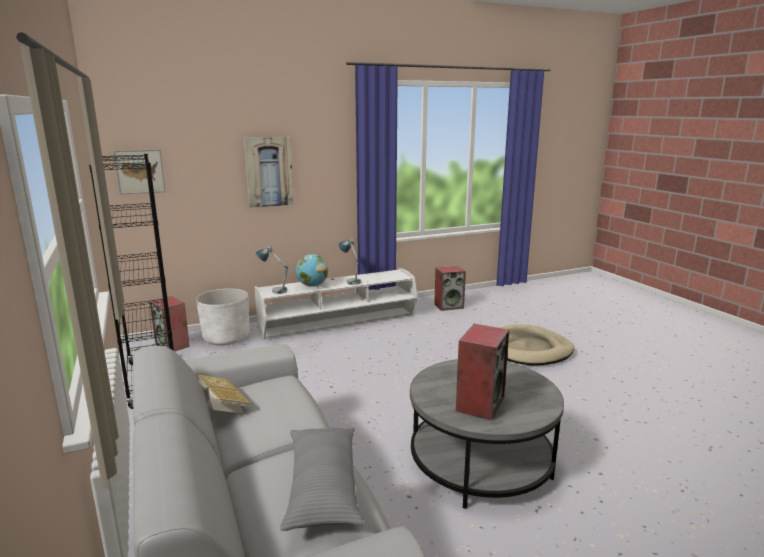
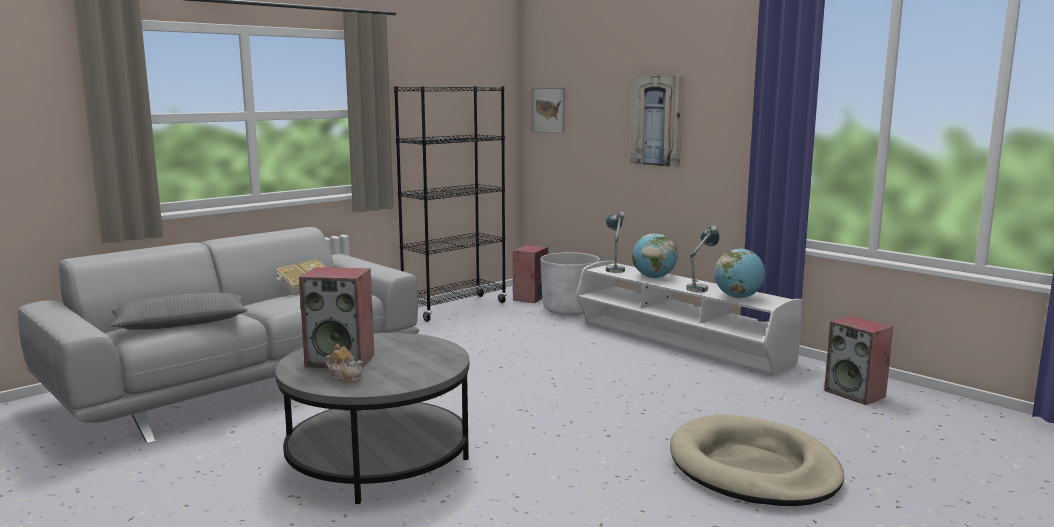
camera: 70 degrees right, 5 degrees down
none -> teapot [325,343,363,383]
none -> globe [715,248,765,298]

